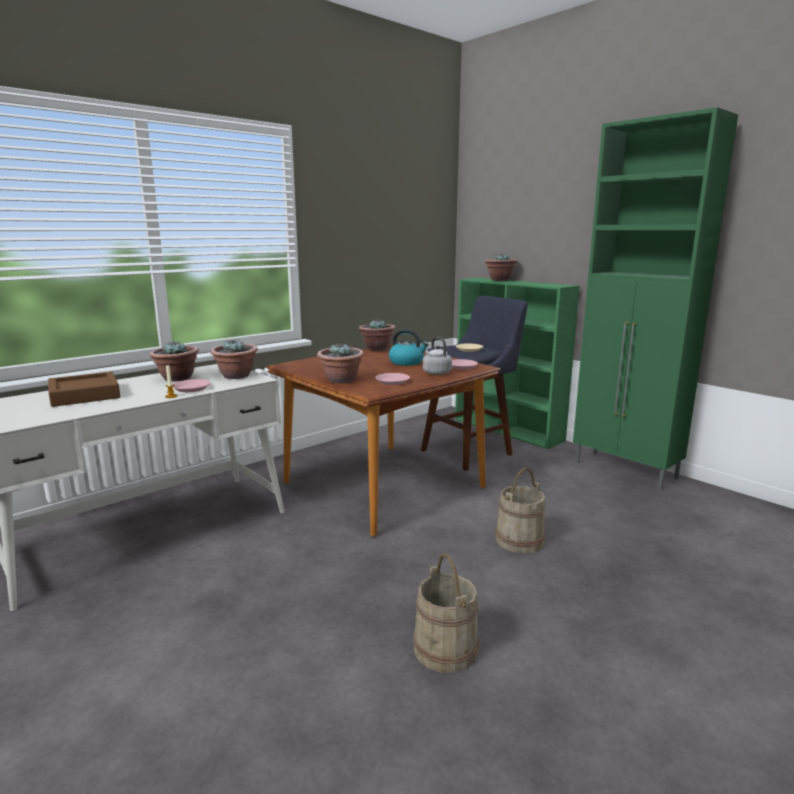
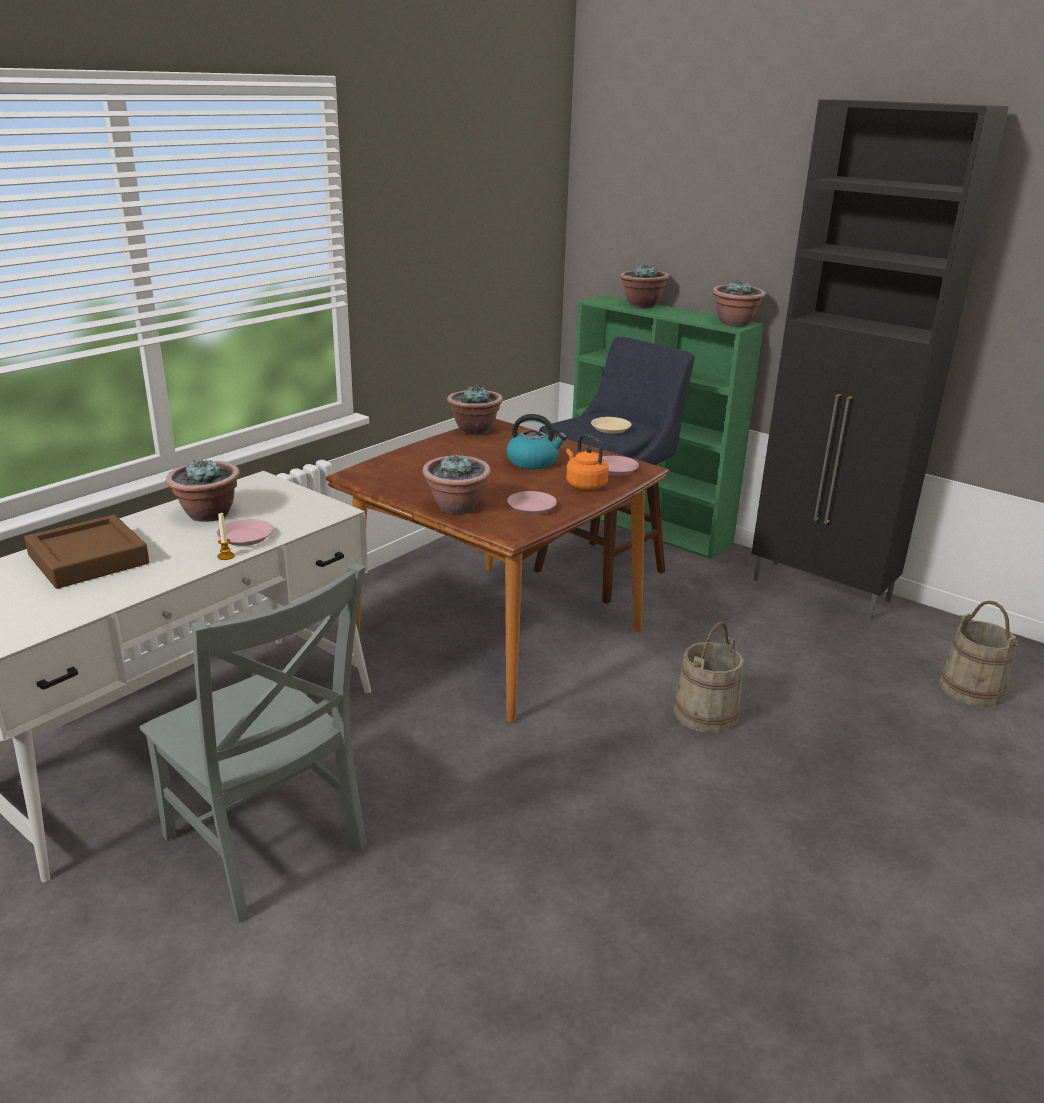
camera: 10 degrees left, 10 degrees up
potted plant [210,339,258,379] -> potted plant moved to [712,279,766,327]
beige bucket [414,553,479,673] -> beige bucket moved to [939,601,1019,707]
grey kettle [423,337,452,375] -> orange kettle [566,434,609,490]
green cabinet [573,107,738,490] -> black cabinet [751,100,1009,620]
none -> grey chair [139,563,367,923]

